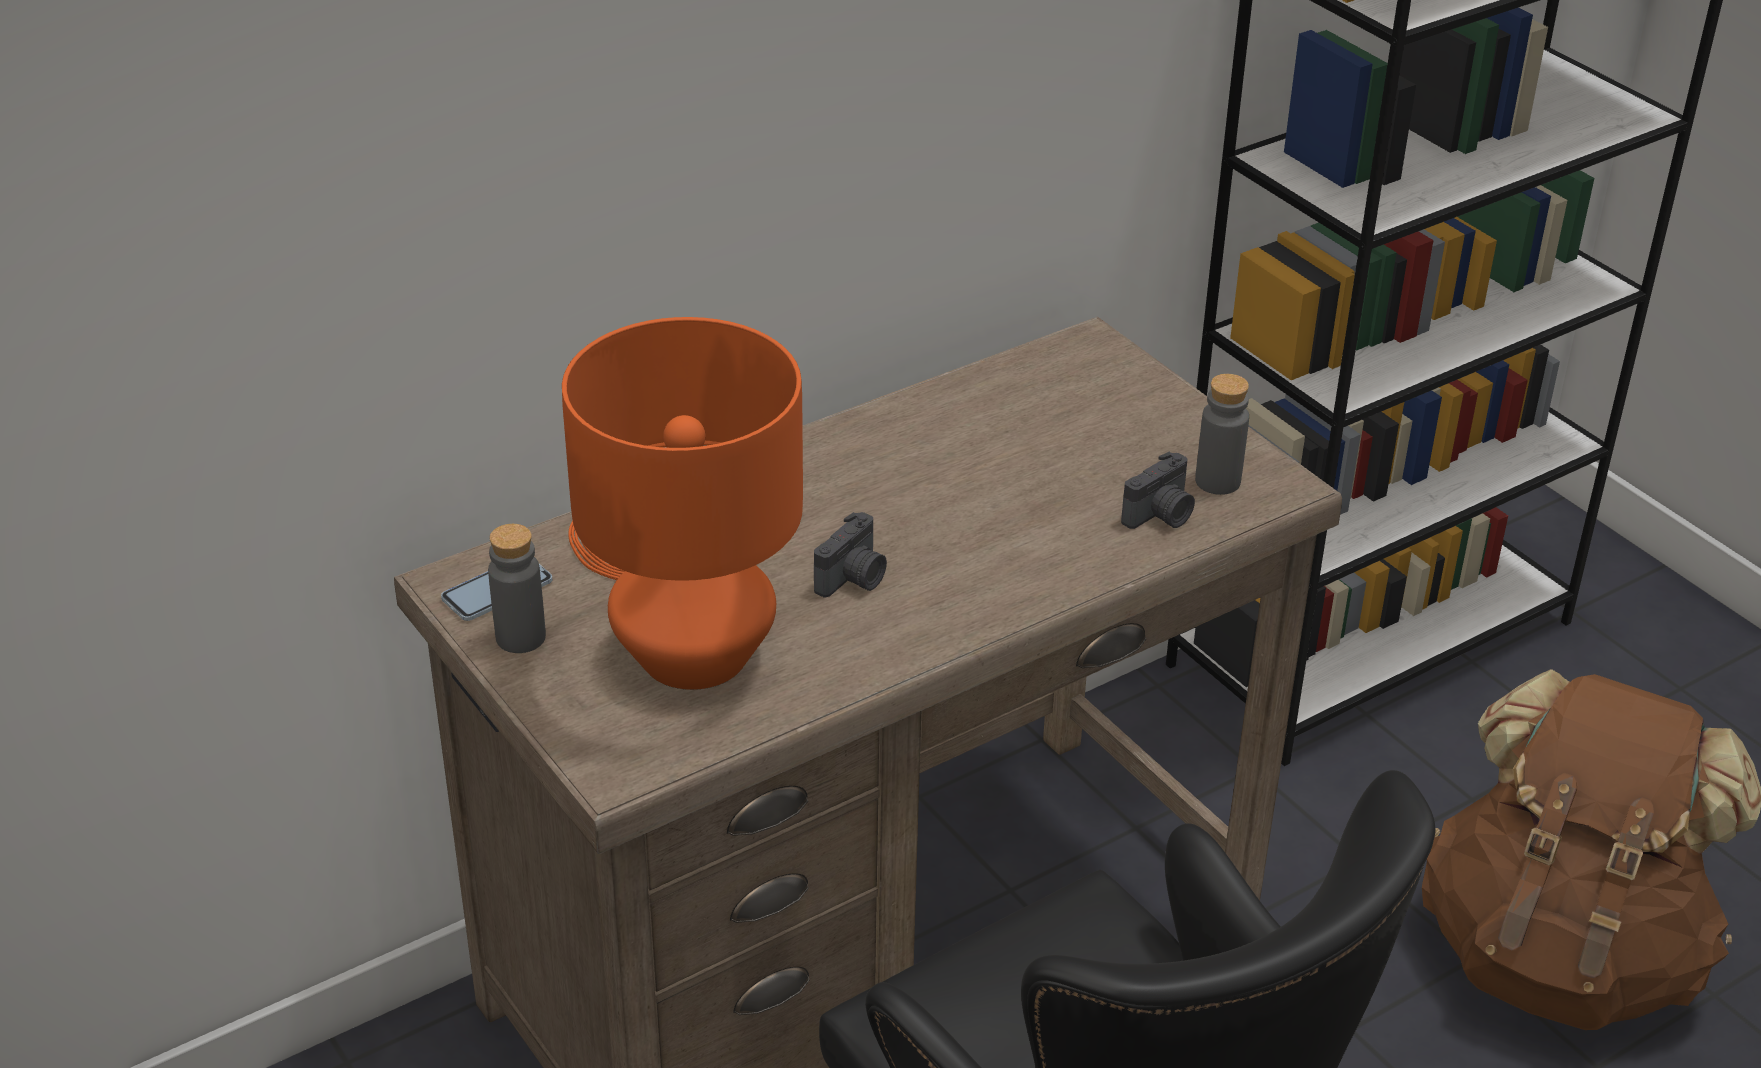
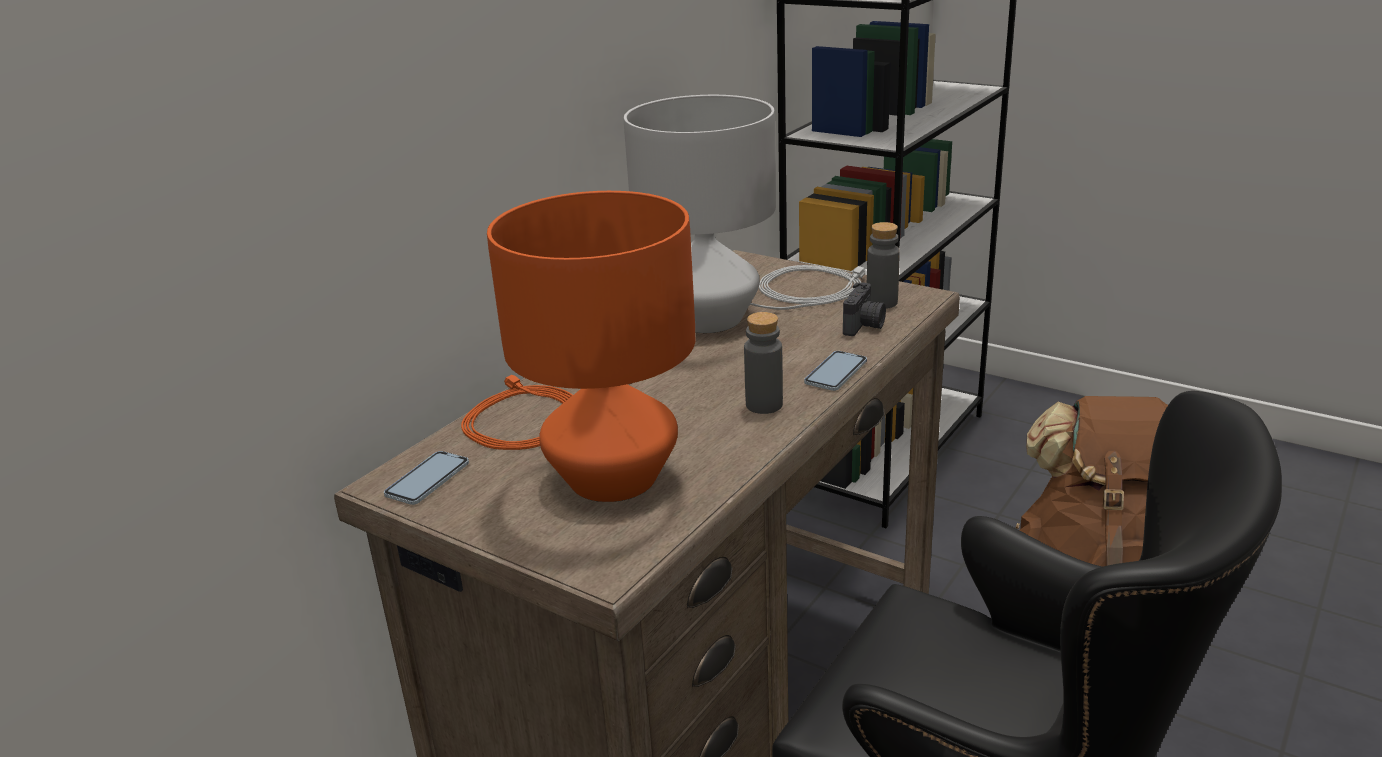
camera: 20 degrees left, 10 degrees down
grey bottle [488,524,546,653] -> grey bottle moved to [744,312,783,414]
camera [814,512,887,597] -> none
none -> grey table lamp [624,95,866,333]
none -> phone [804,351,867,391]

